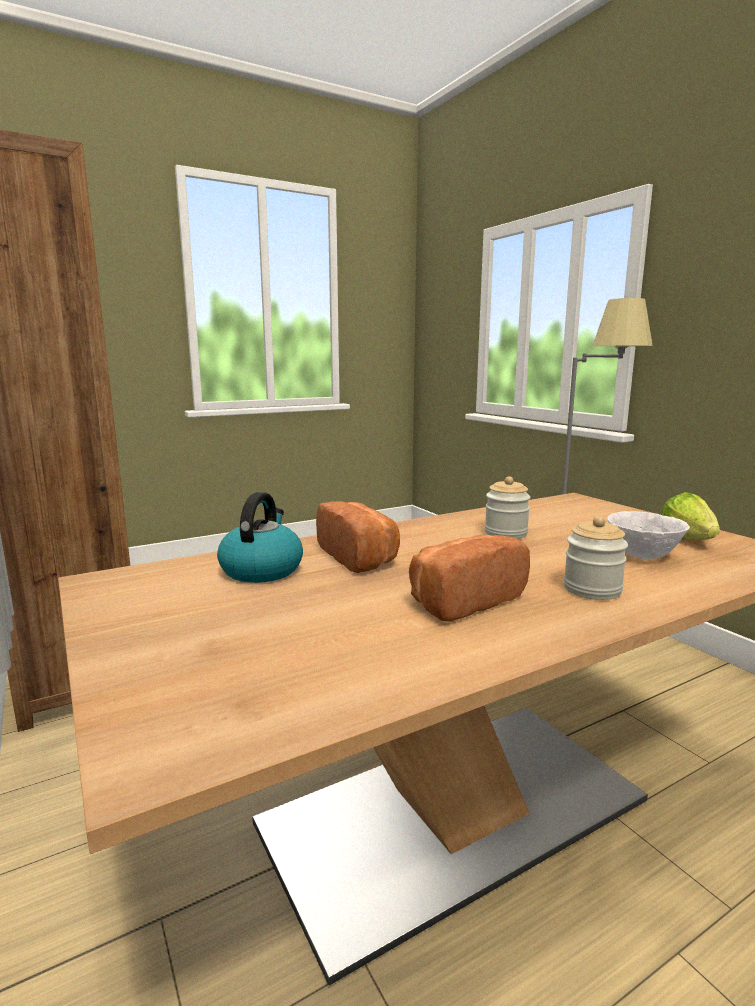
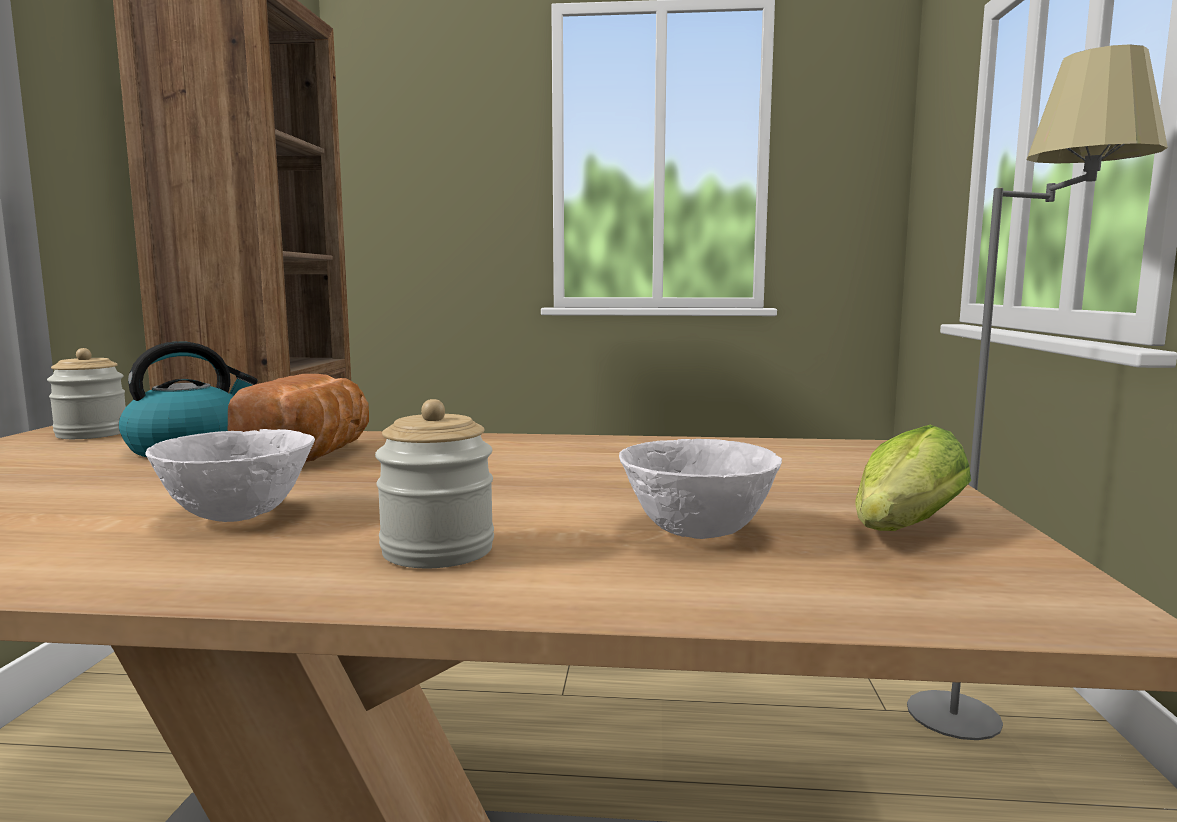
camera: 35 degrees right, 5 degrees down
bread [409,535,530,622] -> white bowl [145,429,315,522]
jar [485,476,531,539] -> jar moved to [47,348,126,439]

